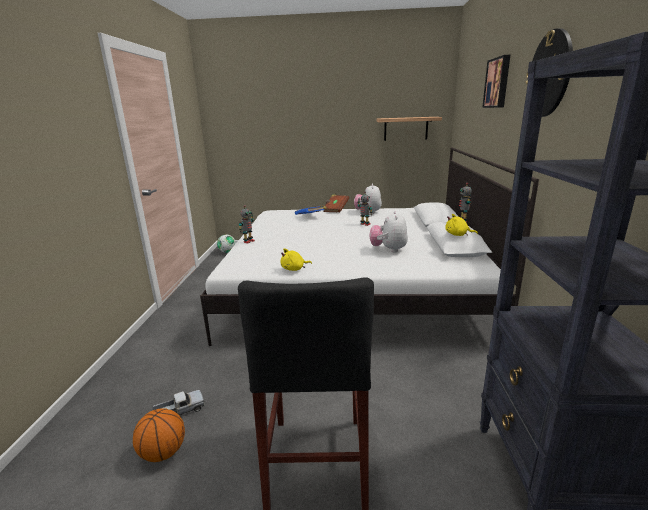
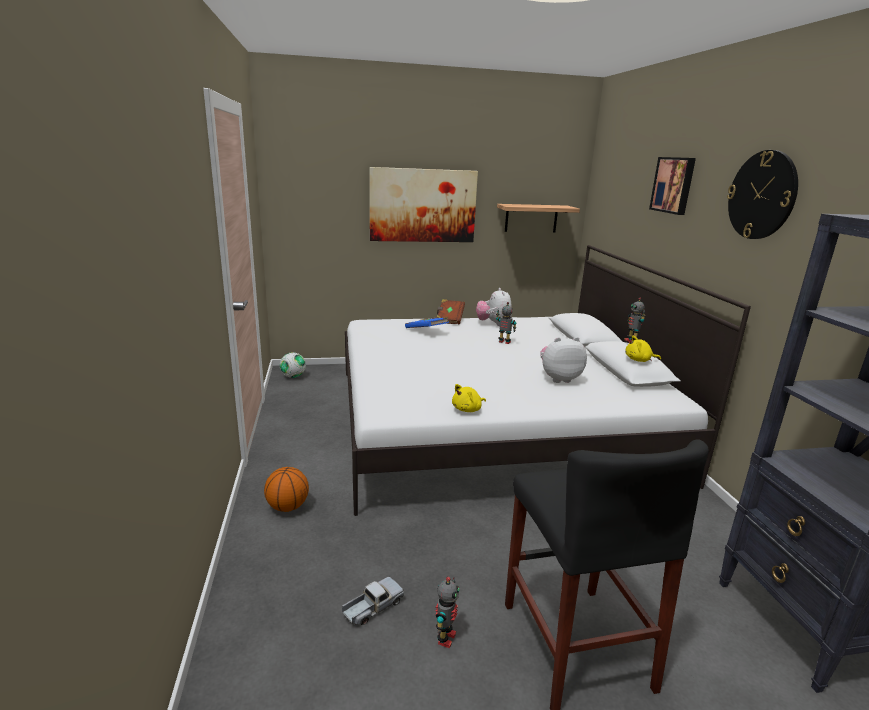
camera: 15 degrees left, 0 degrees up
basketball [133,408,185,462] -> basketball moved to [264,467,309,512]
toy robot [239,205,255,243] -> toy robot moved to [435,577,460,648]
plush toy [369,211,408,252] -> plush toy turned 90 degrees clockwise [540,337,587,383]
none -> picture [369,167,478,242]

